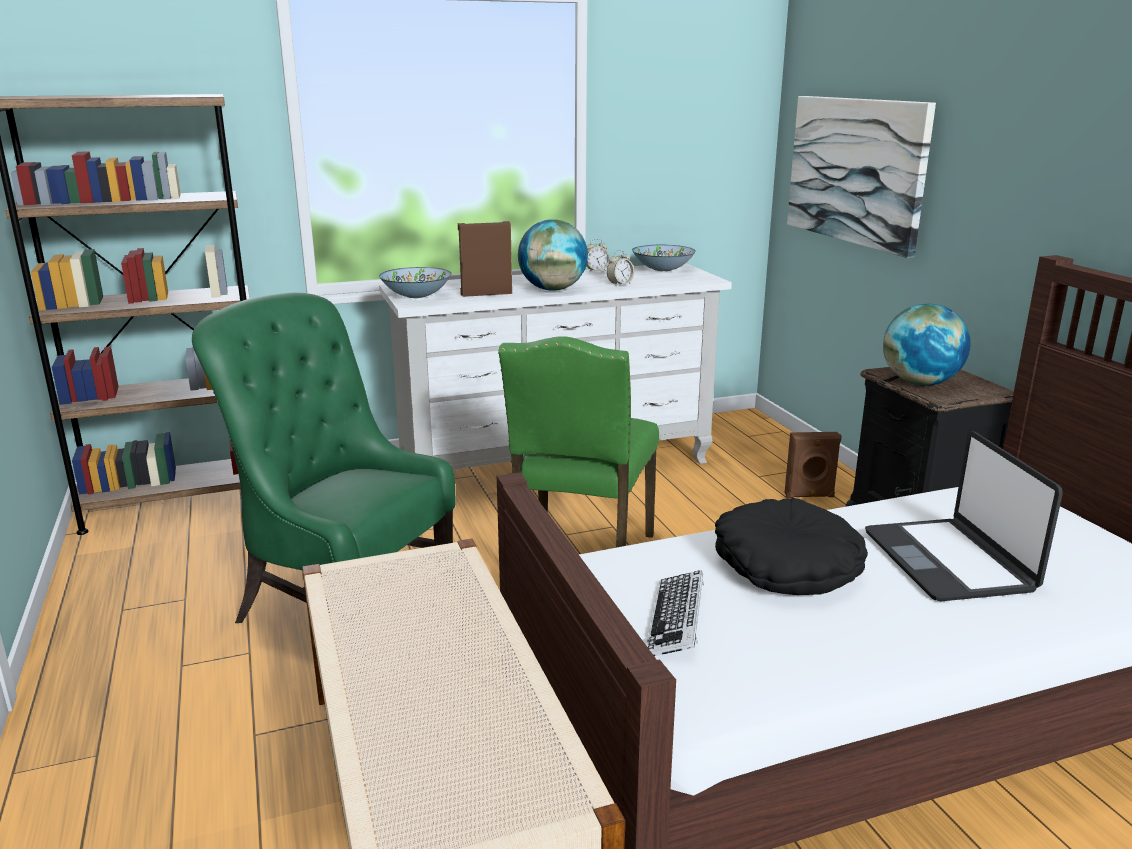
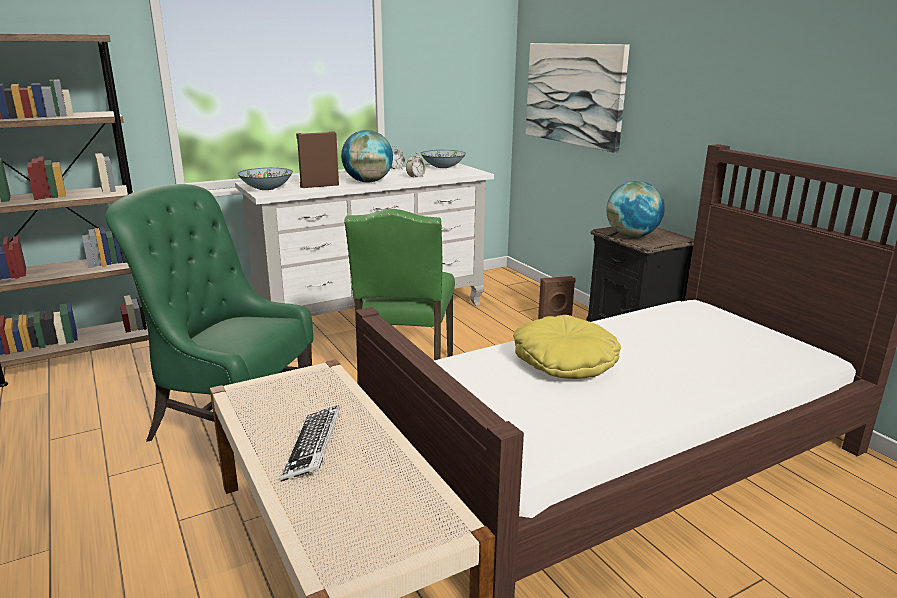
camera: 10 degrees left, 0 degrees up
keyboard [647,570,704,656] -> keyboard moved to [280,405,340,482]
black pillow [715,498,868,595] -> yellow pillow [513,315,621,379]
laptop [865,431,1063,601] -> none

